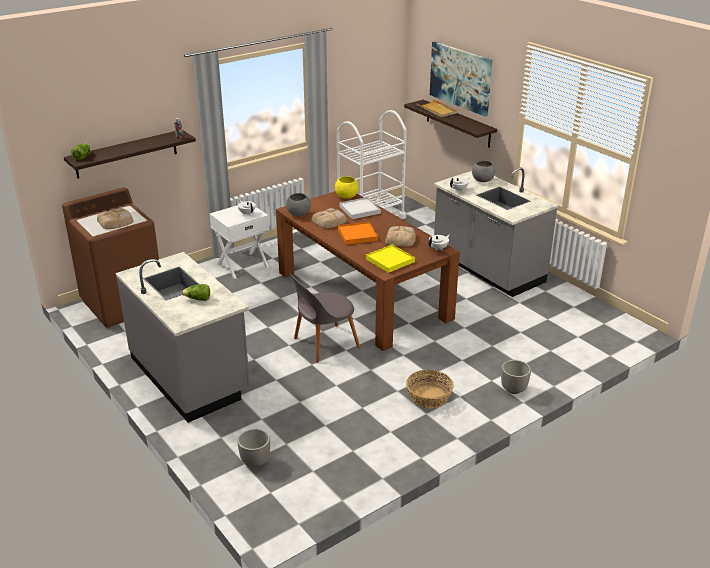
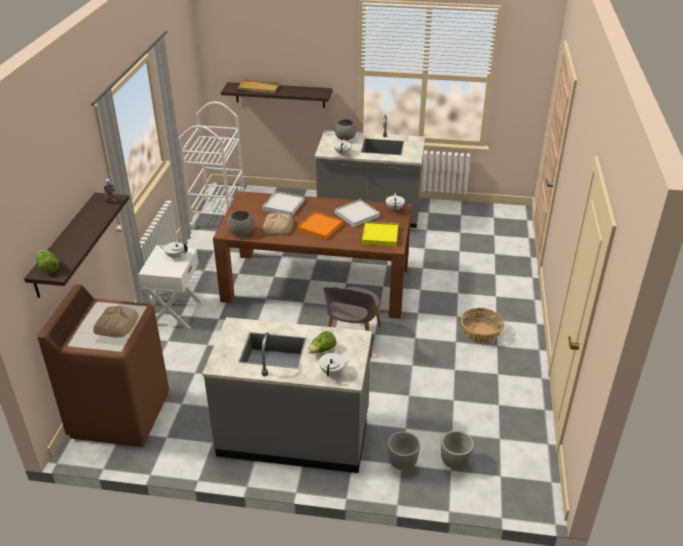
camera: 45 degrees left, 5 degrees up
yellow bowl [335,176,358,199] -> none
bread [385,226,416,247] -> white tray [334,199,380,227]
picture [430,41,492,117] -> none
planter [501,360,531,394] -> planter moved to [387,432,420,470]
none -> white teapot [319,348,346,377]

